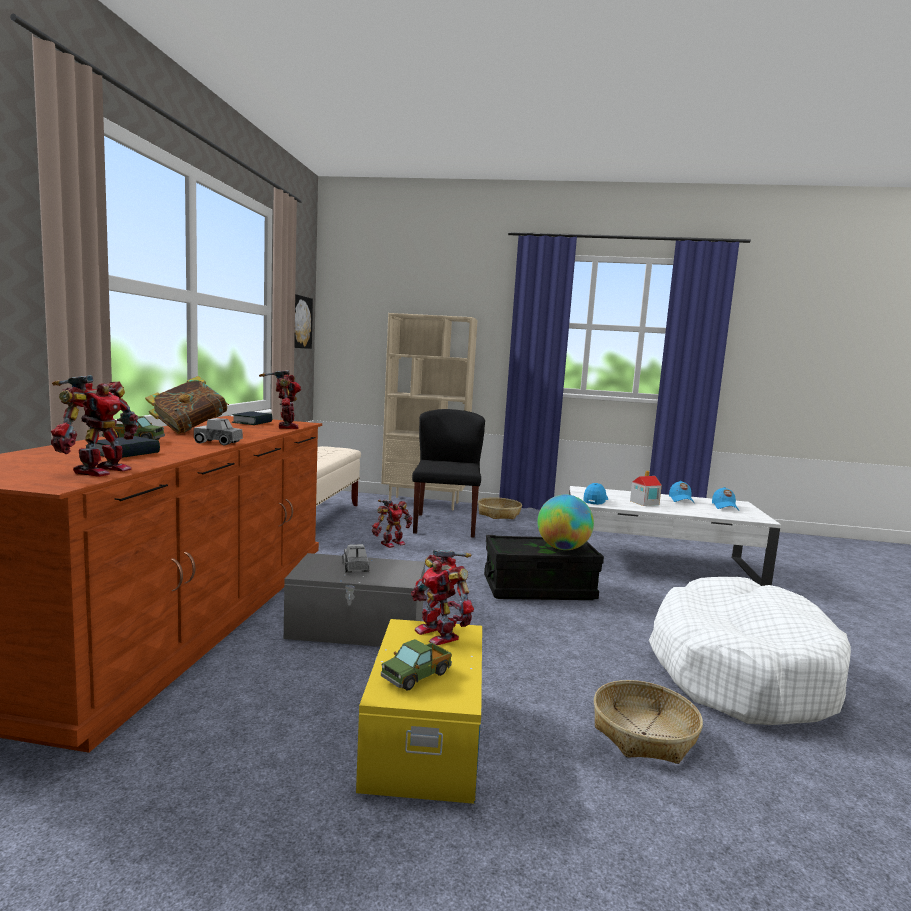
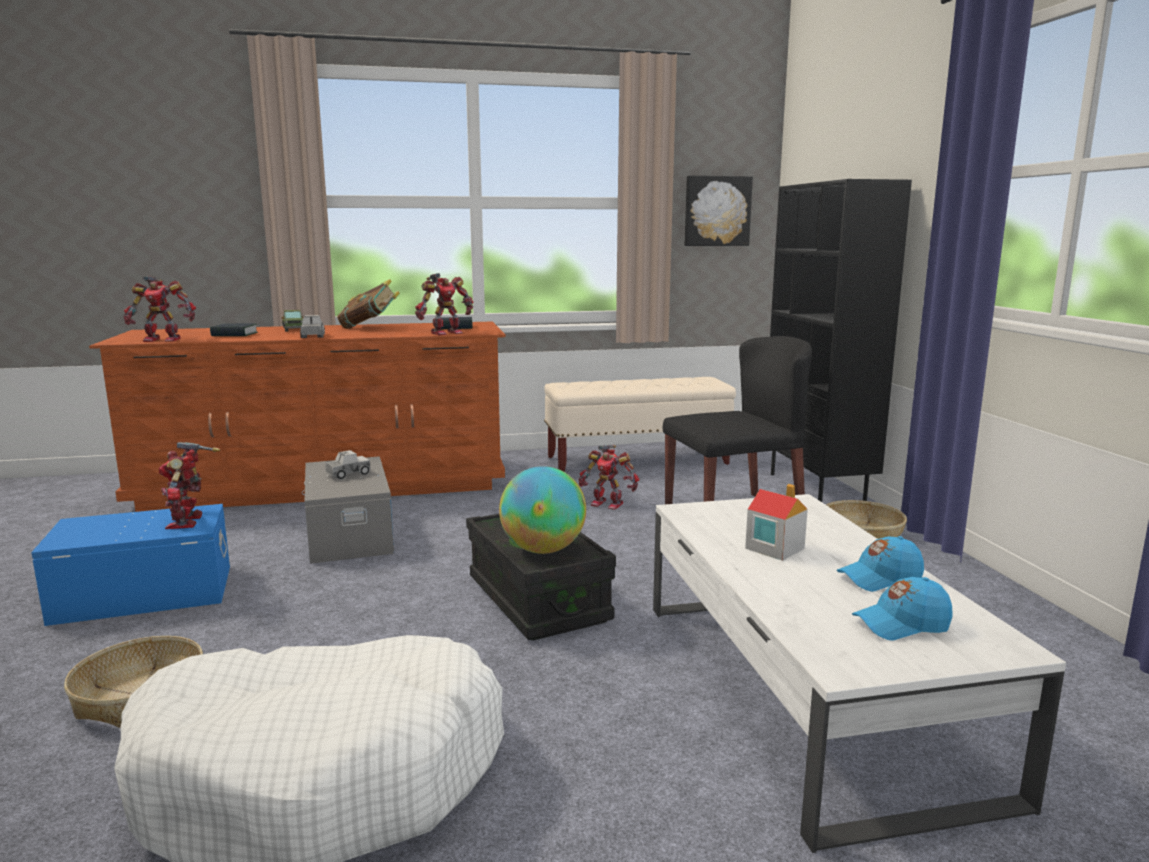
camera: 70 degrees right, 5 degrees up
yellow storage box [356,619,482,804] -> blue storage box [31,504,230,626]
beige bookcase [381,313,478,510] -> black bookcase [770,179,912,502]
toy truck [381,639,452,691] -> none
toy robot [411,550,474,645] -> toy robot turned 45 degrees counterclockwise [159,442,221,529]
blue cap [583,483,608,505] -> none

